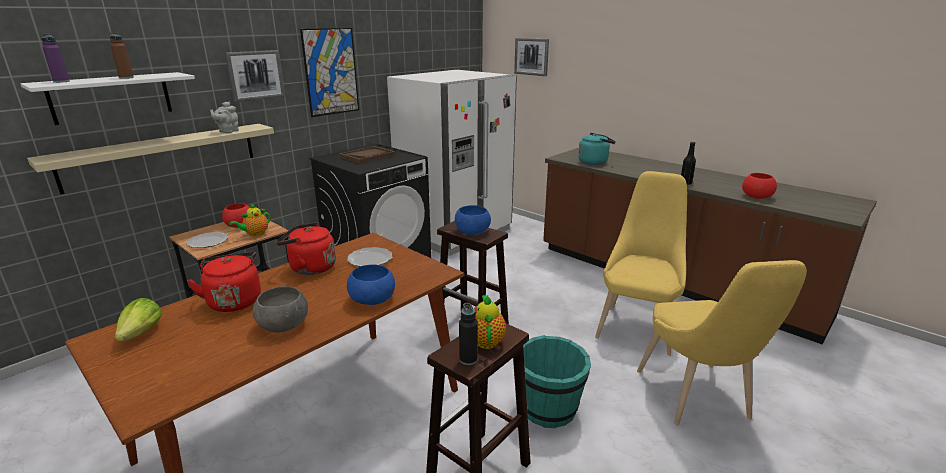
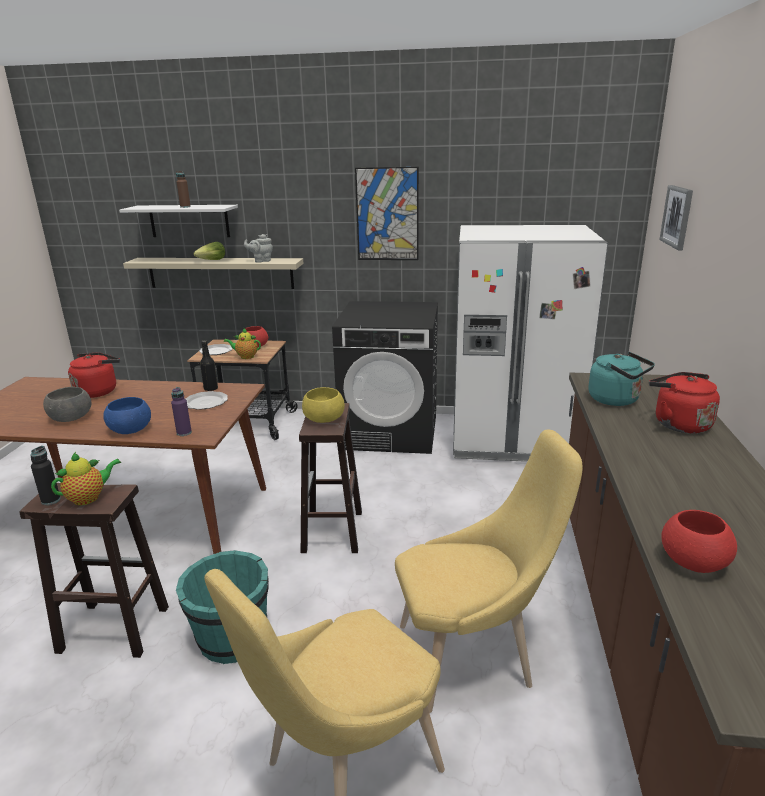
camera: 55 degrees right, 0 degrees up
purple bottle [41,33,70,83] -> purple bottle moved to [171,387,192,436]
lettuce [115,298,162,341] -> lettuce moved to [194,242,225,260]
picture [225,50,285,102] -> none
red kettle [276,222,336,275] -> red kettle moved to [649,372,720,433]
brown tray [339,146,395,164] -> none
blue bowl [455,205,491,234] -> yellow bowl [302,387,345,423]
black bottle [681,142,696,184] -> black bottle moved to [200,340,218,391]

